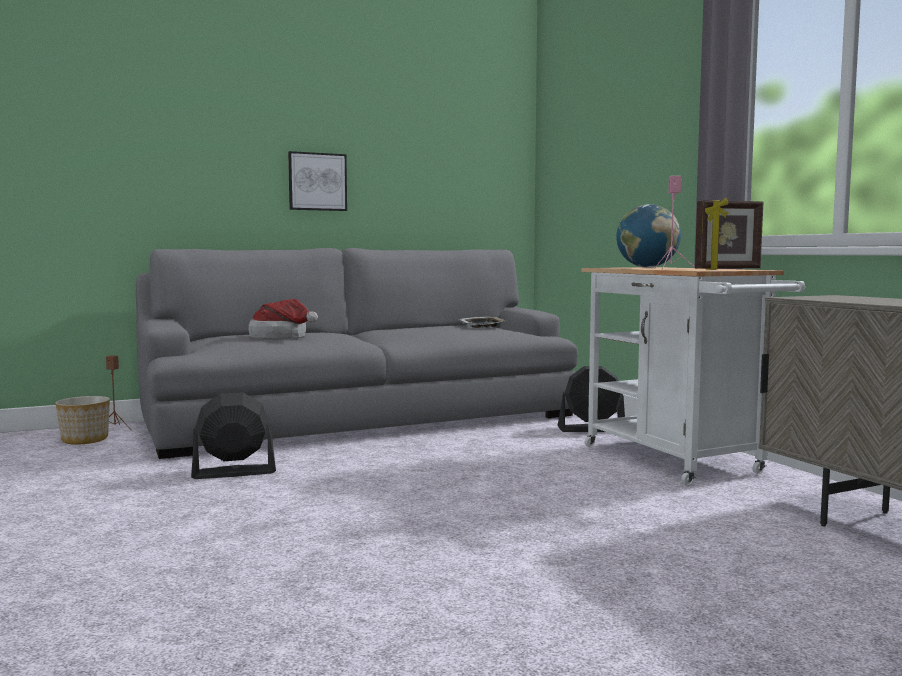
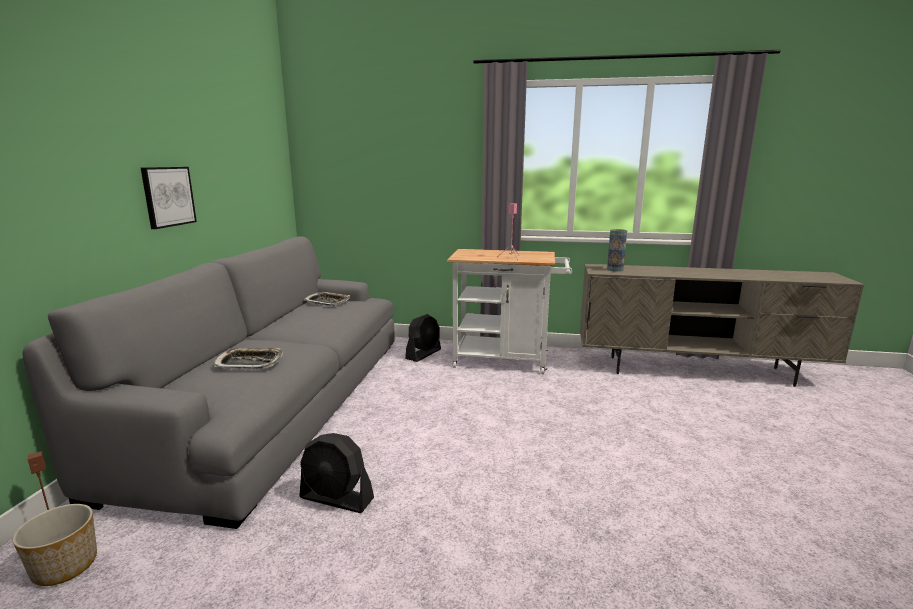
camera: 55 degrees left, 10 degrees up
black fan [191,392,276,479] -> black fan turned 90 degrees counterclockwise [299,433,374,513]
hat [249,299,318,339] -> tray [214,348,283,369]
globe [616,204,681,268] -> none
picture frame [695,198,763,270] -> none
none -> vase [607,229,627,272]

